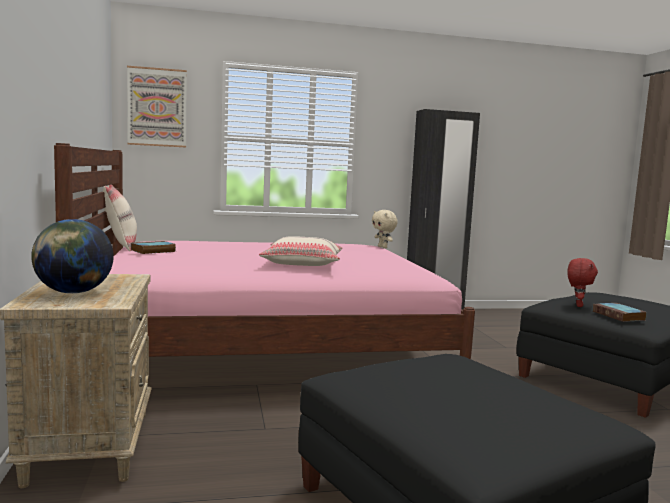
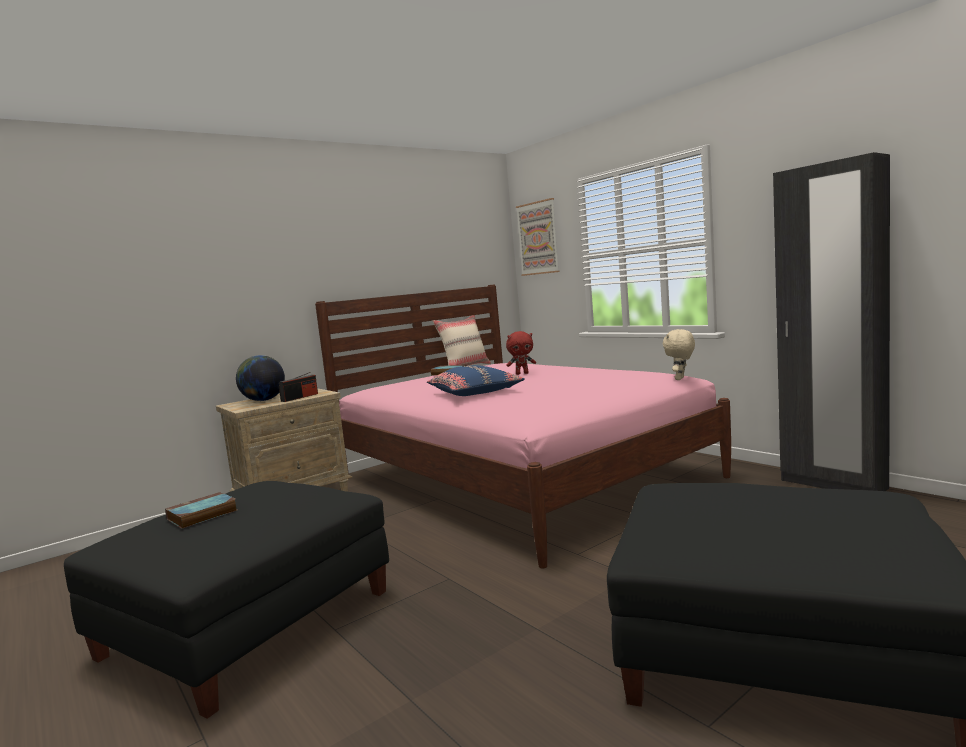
camera: 65 degrees right, 0 degrees up
beige pillow [259,236,343,266] -> blue pillow [427,365,525,396]
red plush toy [567,258,598,307] -> red plush toy moved to [506,331,536,375]
book [593,303,646,322] -> book moved to [165,492,237,529]
none -> radio [279,372,318,402]

